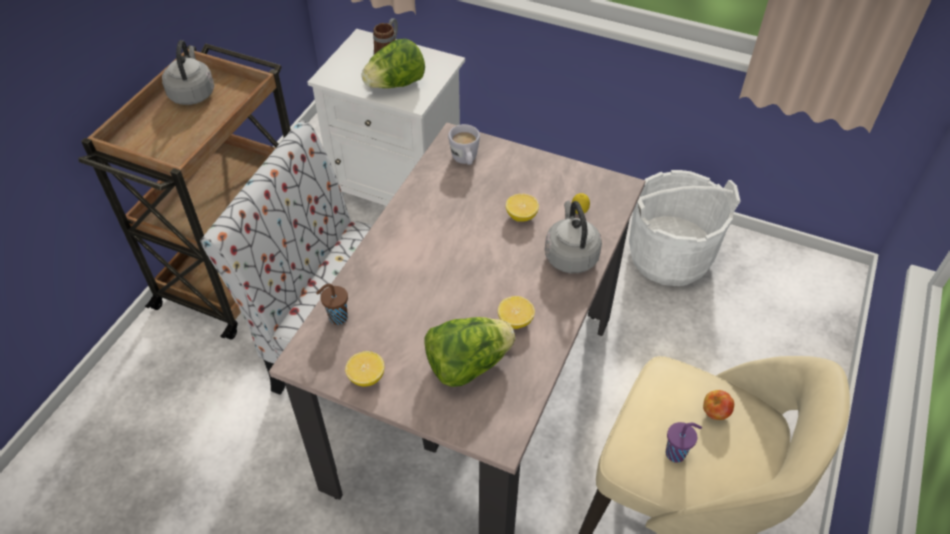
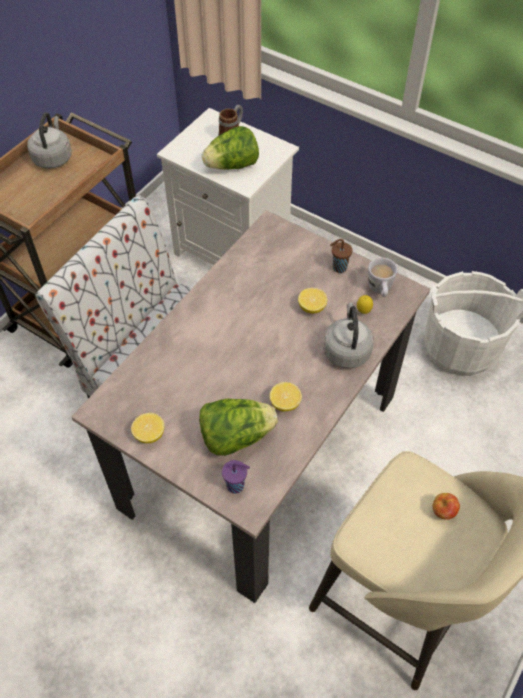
camera: 10 degrees right, 5 degrees up
brown cup [316,284,348,325] -> brown cup moved to [330,239,353,273]
white mug [448,124,480,165] -> white mug moved to [368,257,398,297]
purple cup [666,422,702,463] -> purple cup moved to [222,460,250,494]

